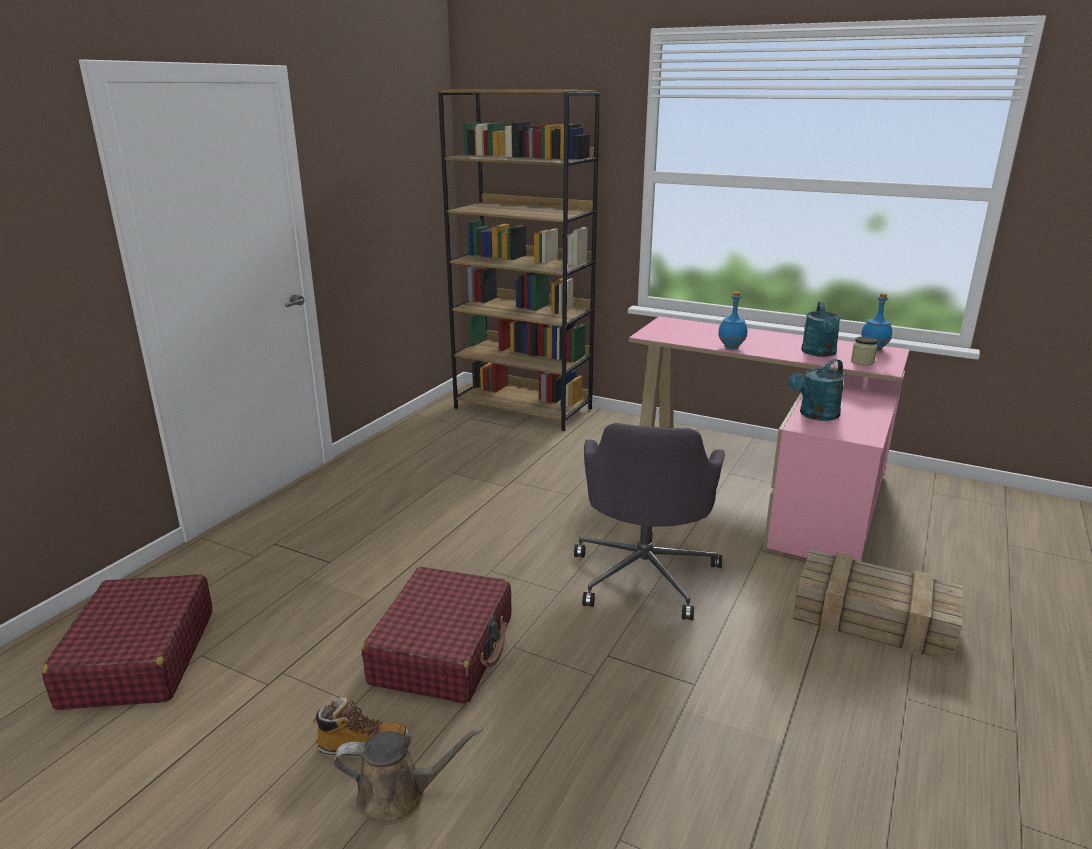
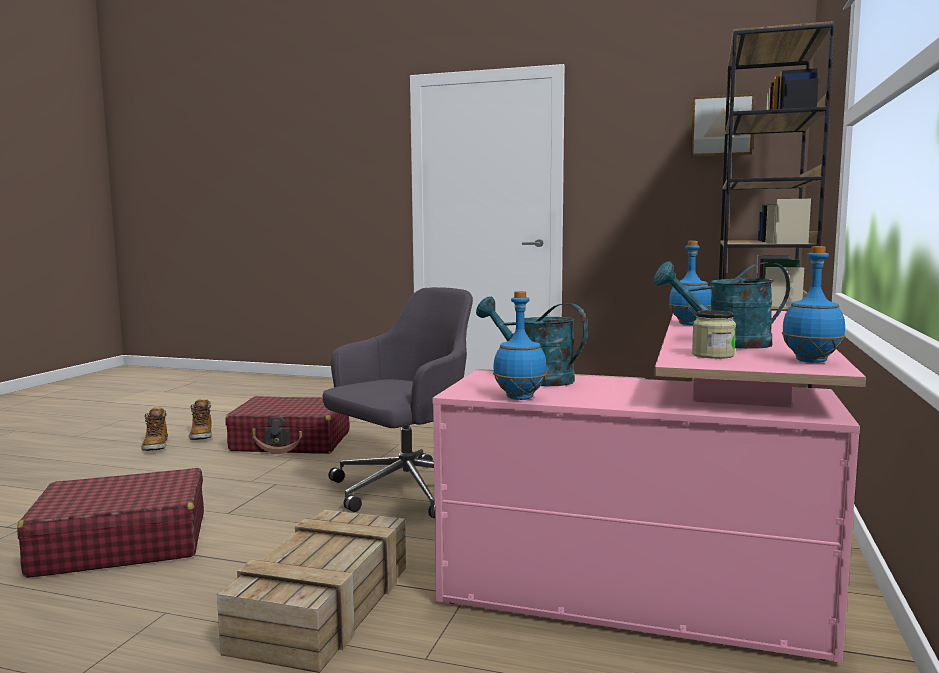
camera: 80 degrees right, 15 degrees down
red suitcase [42,574,212,710] -> red suitcase moved to [17,468,204,578]
brown watering can [334,728,483,825] -> boot [141,407,168,451]
grey office chair [574,423,725,620] -> grey office chair turned 135 degrees clockwise [323,287,473,518]
none -> blue bottle [493,291,547,400]
none -> picture [691,93,755,157]

